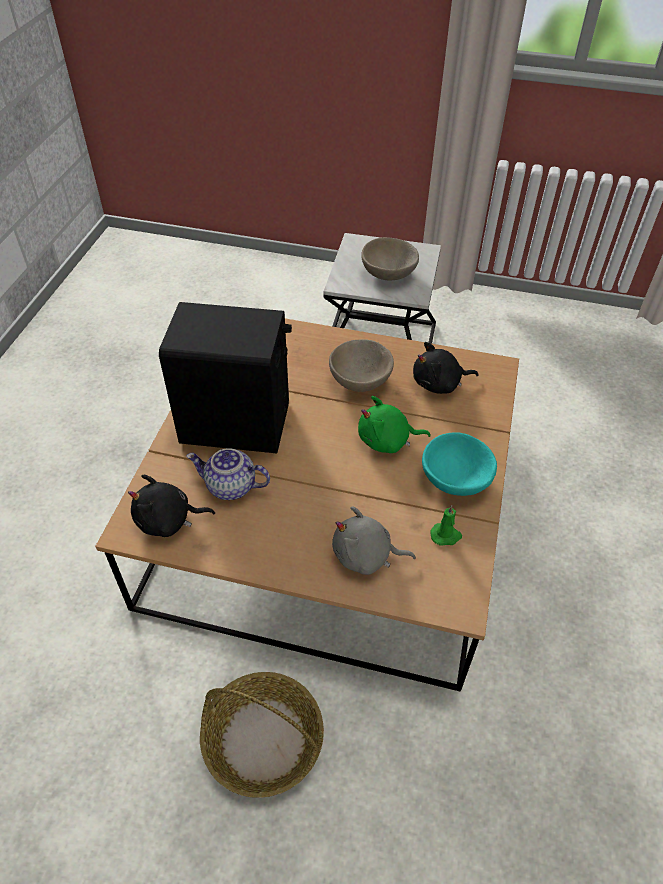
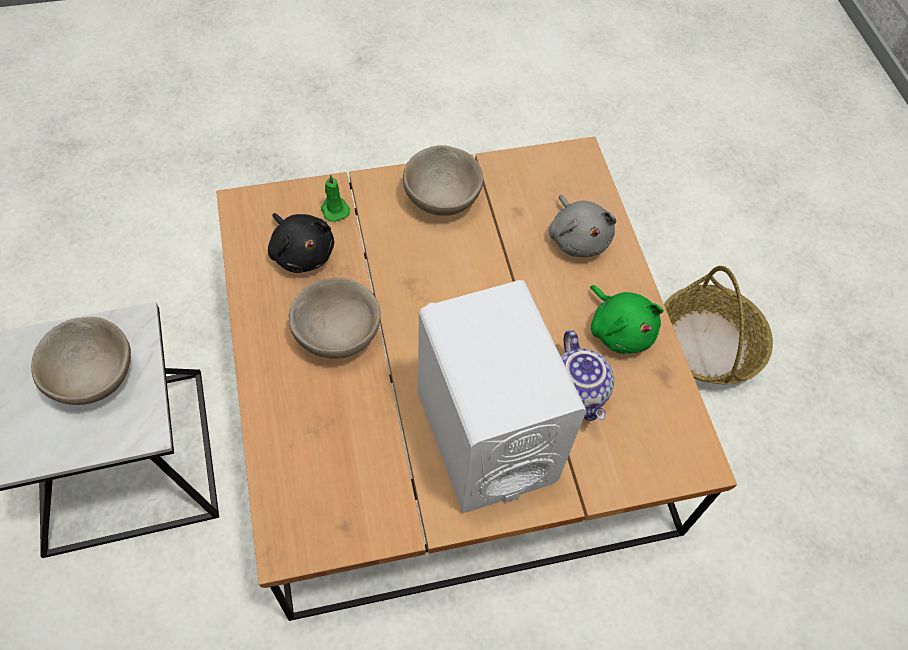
camera: 120 degrees left, 10 degrees up
black plush toy [128,475,215,537] -> none
black speaker [159,302,292,453] -> white speaker [418,280,586,513]
green plush toy [358,396,431,453] -> green plush toy moved to [590,285,664,354]
turquoise bowl [422,432,497,496] -> beige bowl [403,145,483,216]
green candle [430,505,462,546] -> green candle moved to [321,174,350,222]

